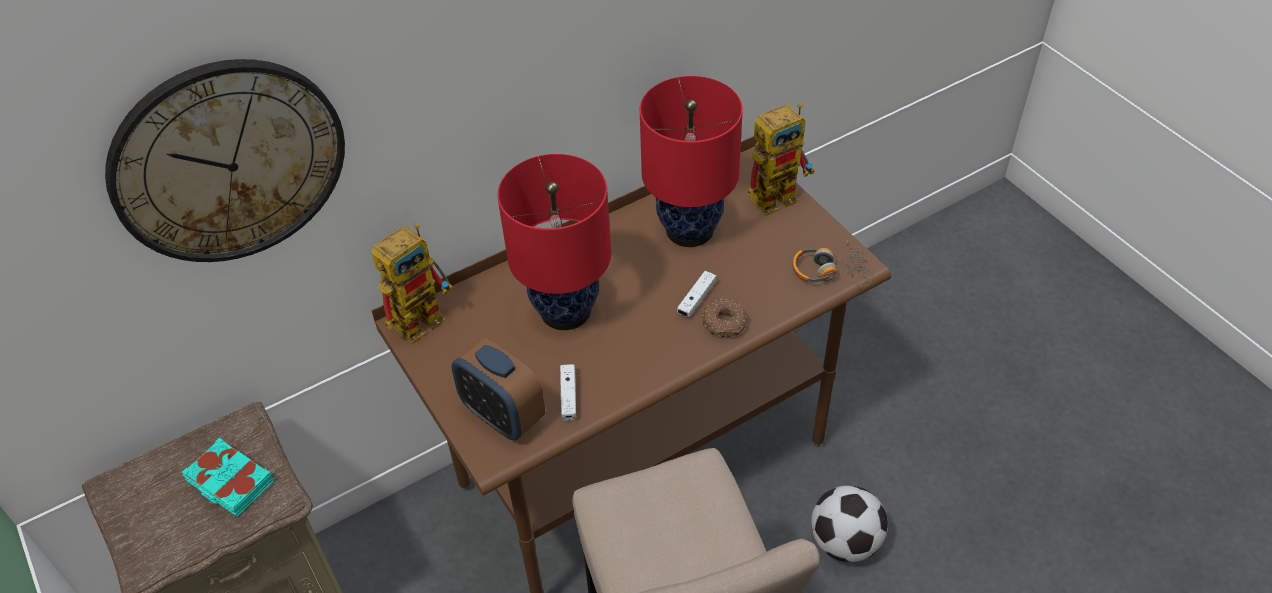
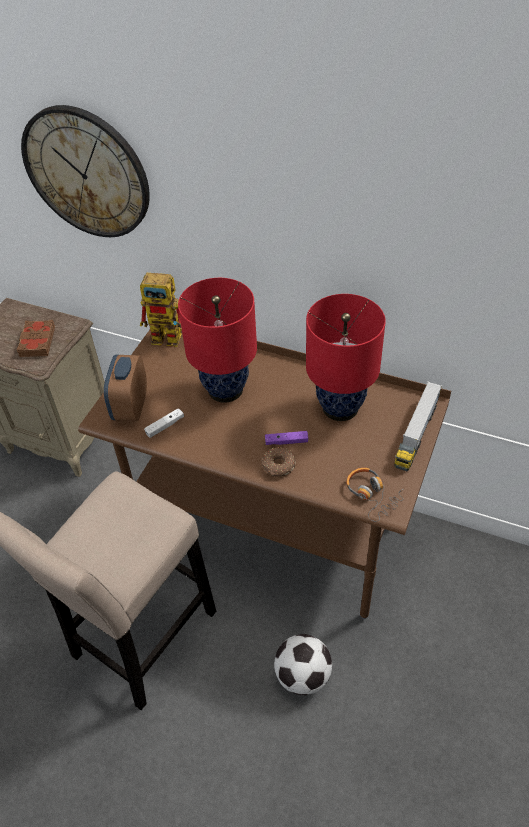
camera: 55 degrees right, 0 degrees up
turquoise book [182,438,274,517] -> brown book [17,320,55,357]
white game controller [677,271,716,317] -> purple game controller [265,431,308,445]
toy robot [748,103,815,216] -> toy truck [394,381,442,471]

